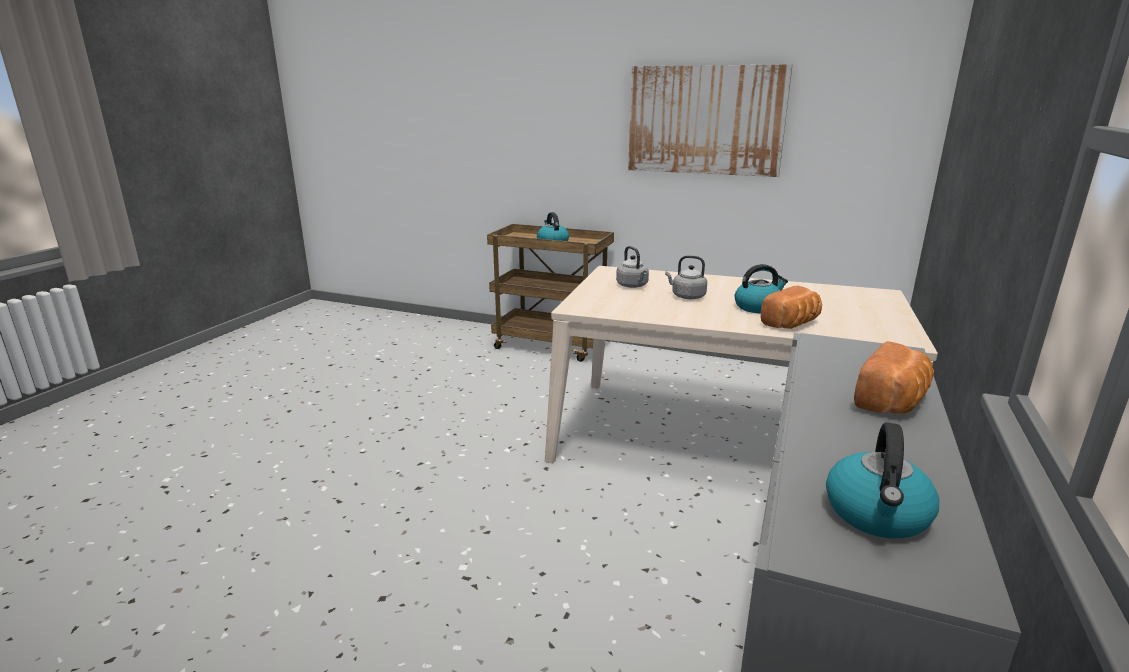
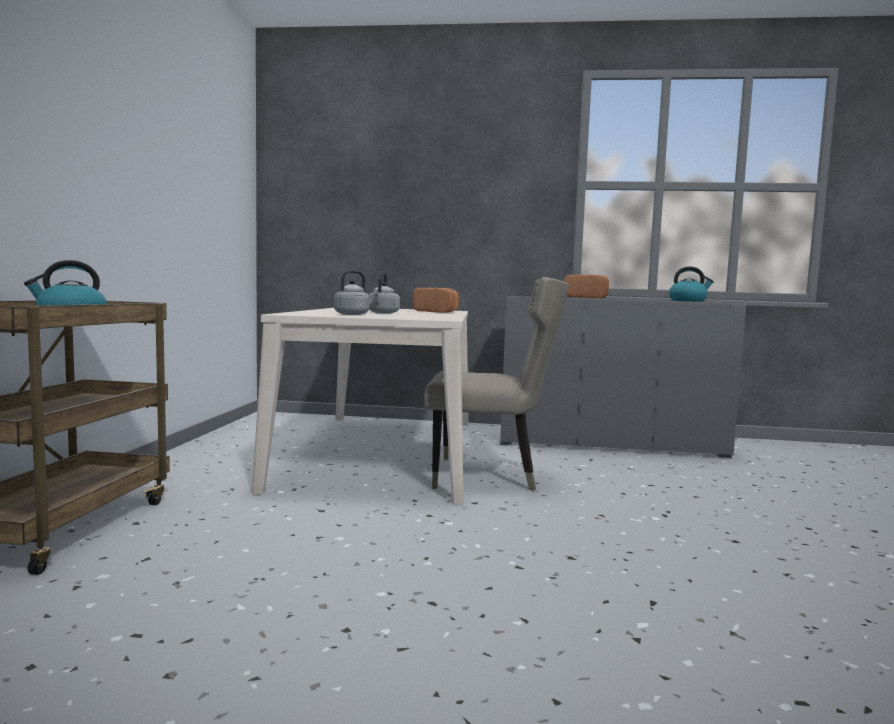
camera: 105 degrees left, 15 degrees down
picture [628,64,792,177] -> none
kettle [735,264,788,313] -> none
none -> beige chair [424,277,570,491]

